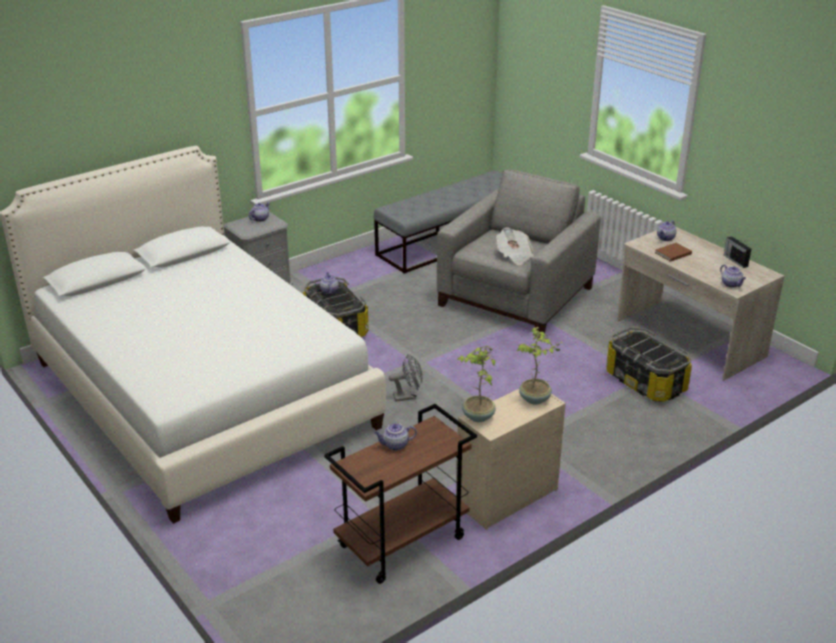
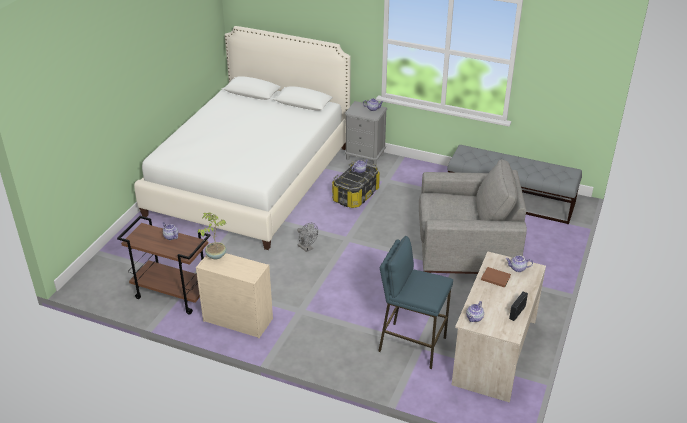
camera: 60 degrees right, 5 degrees up
newspaper [496,228,534,265] -> none
potted plant [517,327,564,405] -> none
storage box [606,327,692,402] -> blue stool [378,236,453,369]

